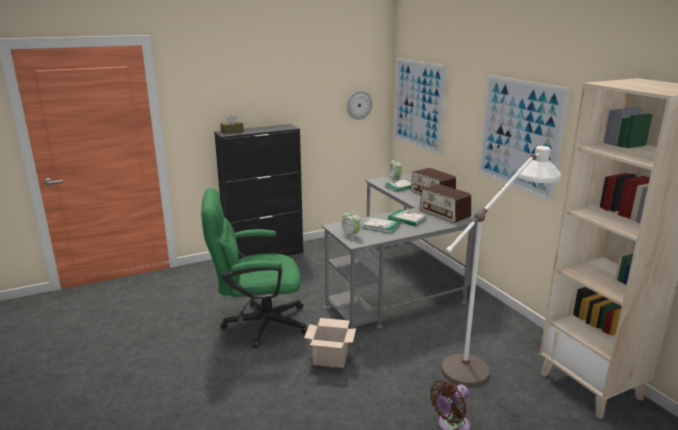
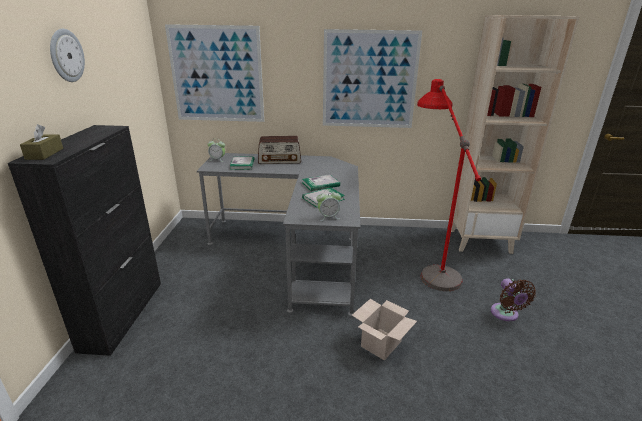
camera: 60 degrees left, 5 degrees up
green office chair [201,188,308,348] -> none
wall clock [347,90,373,120] -> wall clock moved to [50,29,85,82]
radio [419,184,471,223] -> none
white floor lamp [441,146,561,387] -> red floor lamp [417,79,481,291]

